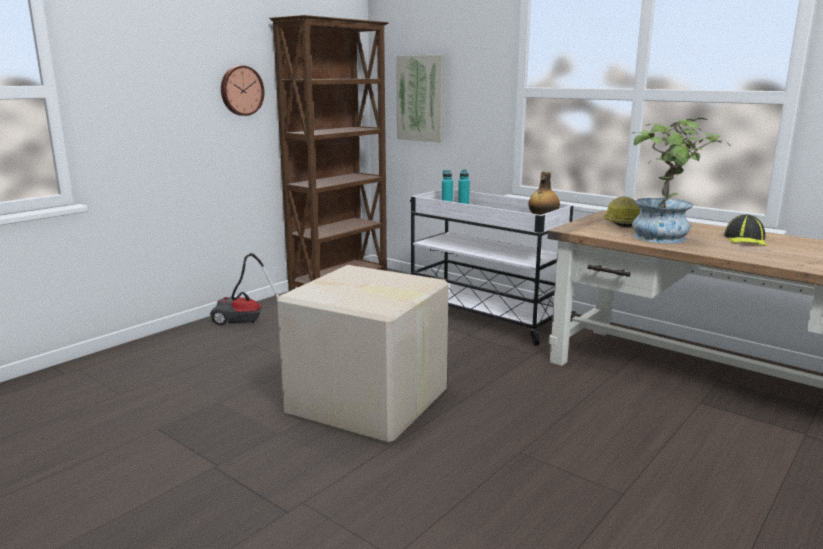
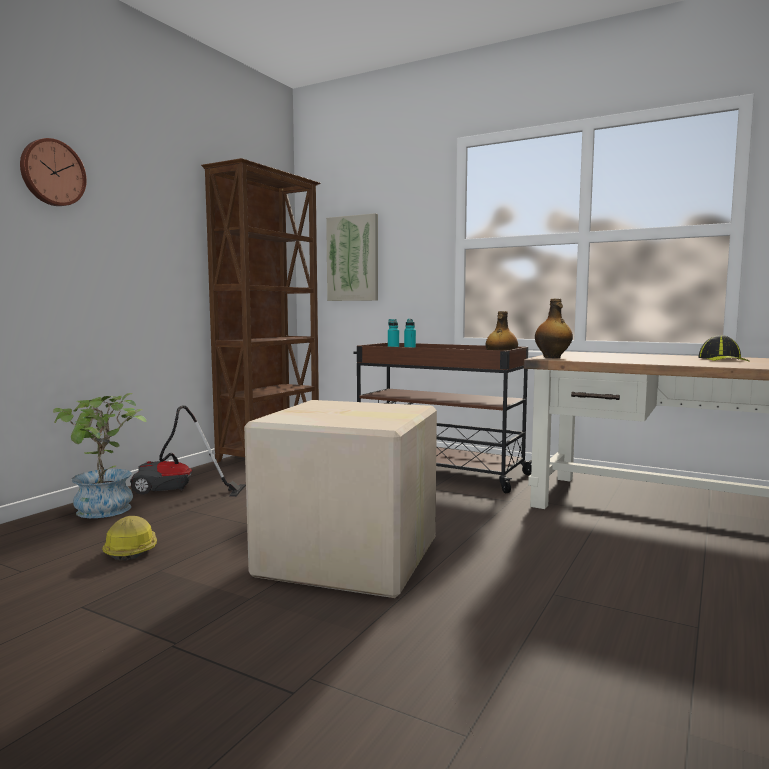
camera: 10 degrees left, 10 degrees down
wall clock [221,66,264,116] -> wall clock moved to [20,138,87,206]
white cart [410,189,576,346] -> brown cart [353,343,532,493]
hard hat [604,196,640,227] -> hard hat moved to [102,516,157,561]
potted plant [632,118,731,243] -> potted plant moved to [53,393,146,518]
none -> bottle [535,299,573,358]

